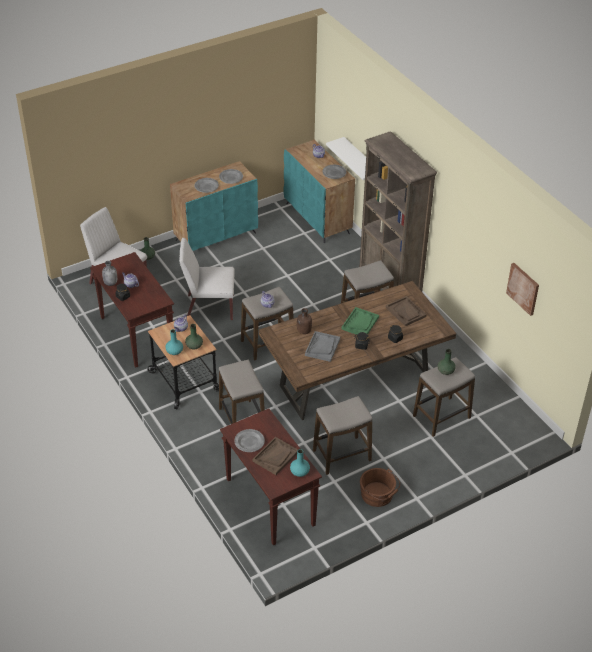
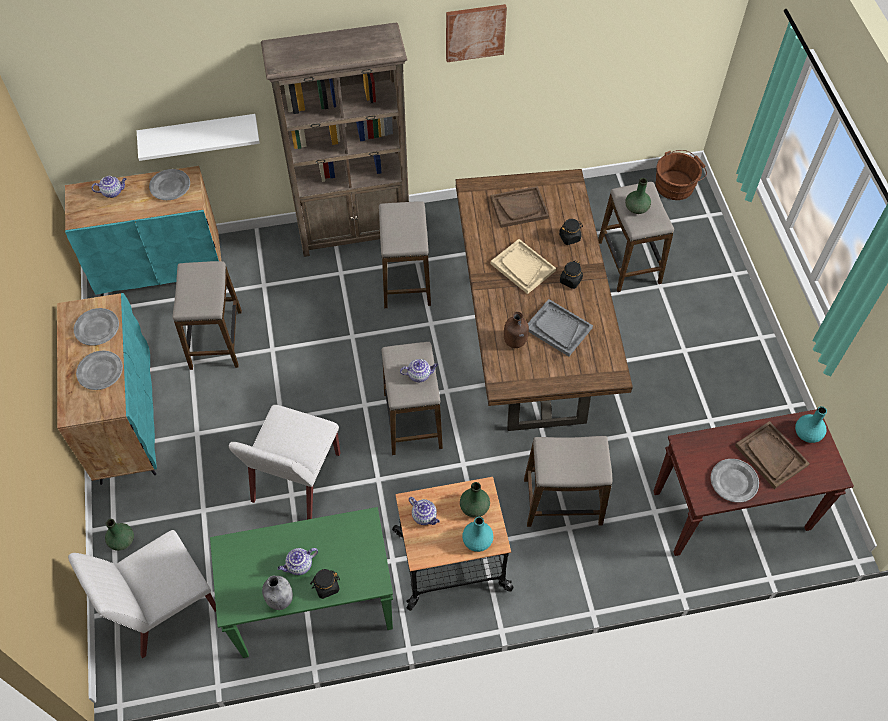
camera: 70 degrees left, 15 degrees up
brown console table [90,252,174,367] -> green console table [210,507,393,658]
stool [313,396,372,475] -> stool moved to [173,261,242,370]
green tray [341,307,379,335] -> beige tray [491,239,556,294]
brown bucket [360,468,400,507] -> brown bucket moved to [656,150,707,200]
picture [506,263,539,316] -> picture moved to [446,4,507,62]

